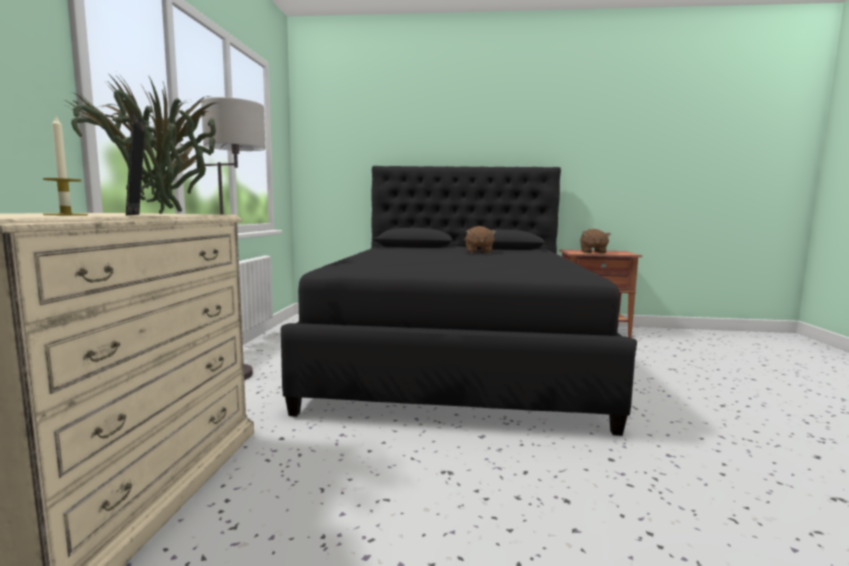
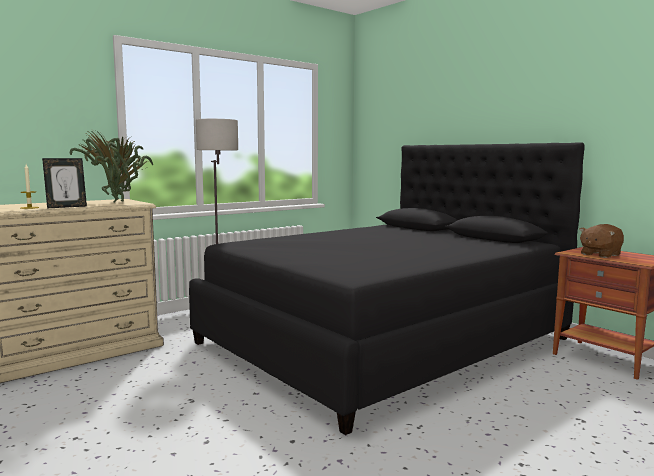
camera: 45 degrees right, 0 degrees up
picture frame [126,110,145,216] -> picture frame turned 150 degrees counterclockwise [42,158,87,208]
brown plush toy [465,226,496,253] -> none

